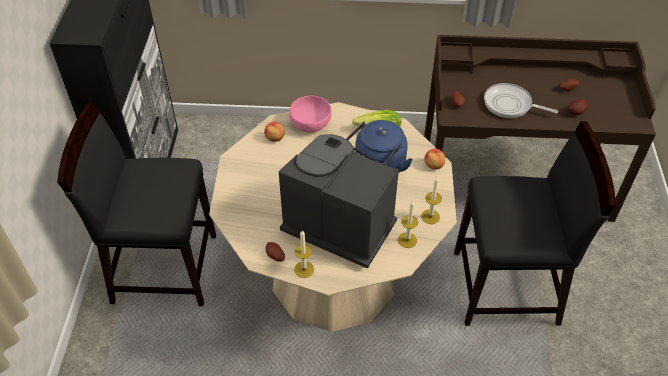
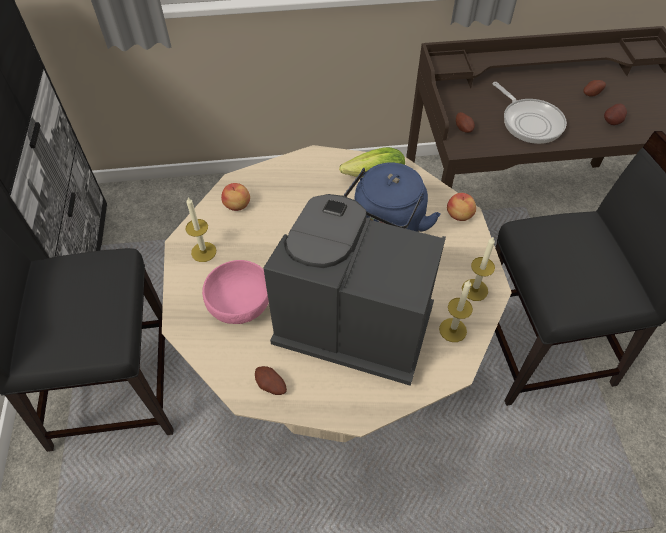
camera: 10 degrees left, 5 degrees up
pink bowl [289,96,332,133] -> pink bowl moved to [202,260,269,324]
candle [294,230,314,278] -> candle moved to [185,197,216,262]
frying pan [484,83,558,118] -> frying pan turned 135 degrees counterclockwise [493,82,567,144]

